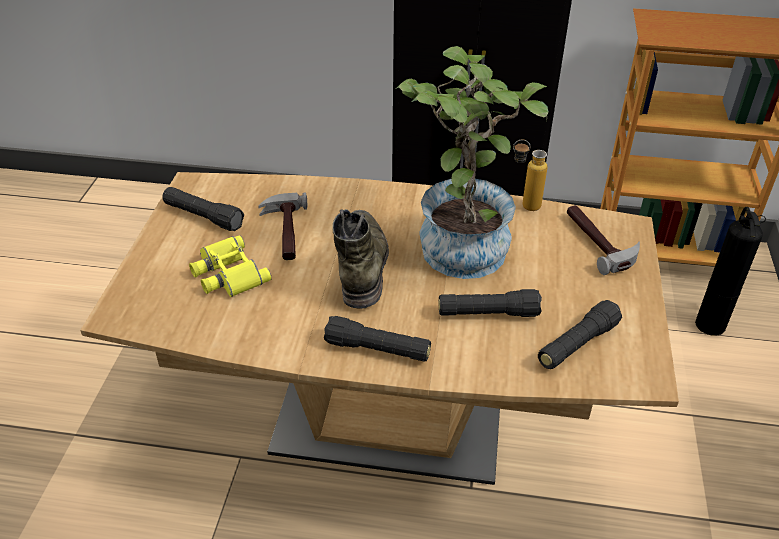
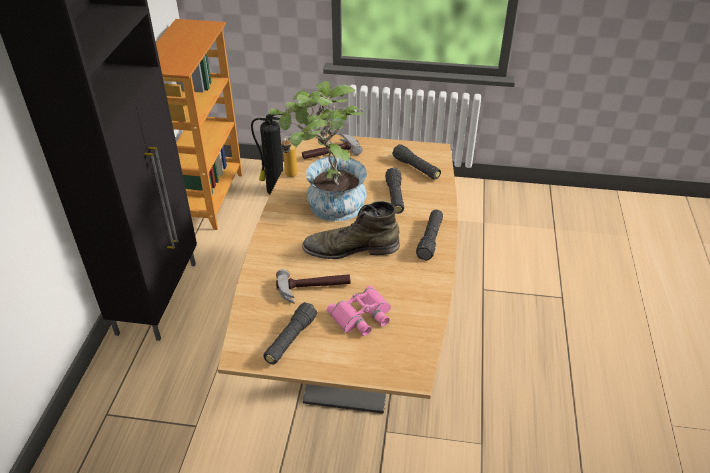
camera: 90 degrees left, 0 degrees up
yellow binoculars [189,235,271,297] -> pink binoculars [327,286,391,336]

